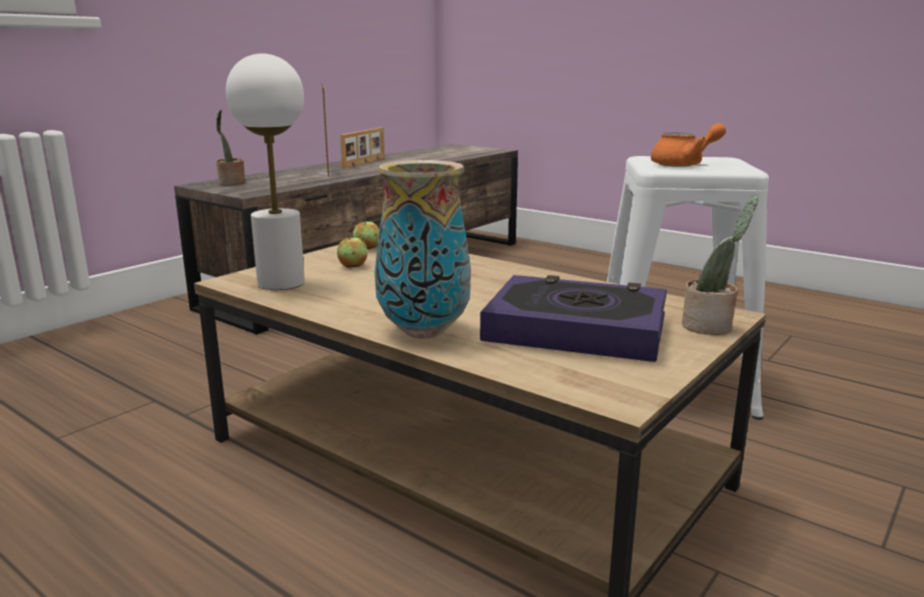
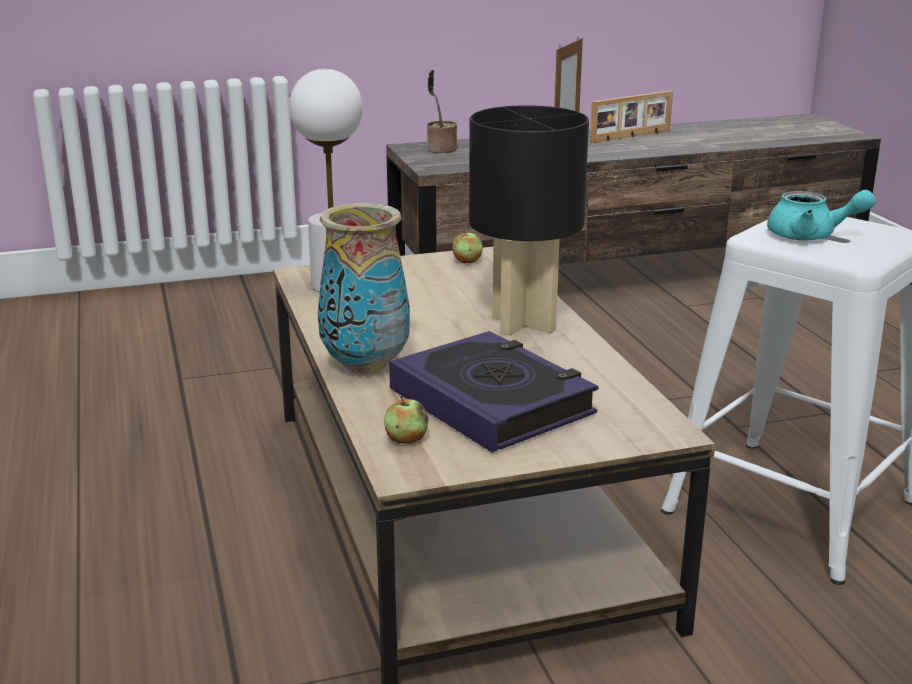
camera: 35 degrees right, 5 degrees up
apple [337,234,368,268] -> apple moved to [384,396,429,444]
orange teapot [651,123,726,167] -> turquoise teapot [767,190,876,240]
potted plant [682,194,758,335] -> none
none -> black table lamp [469,105,589,336]

